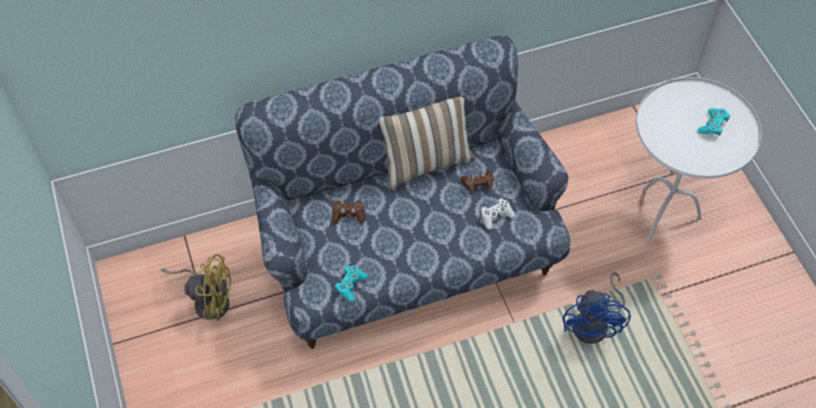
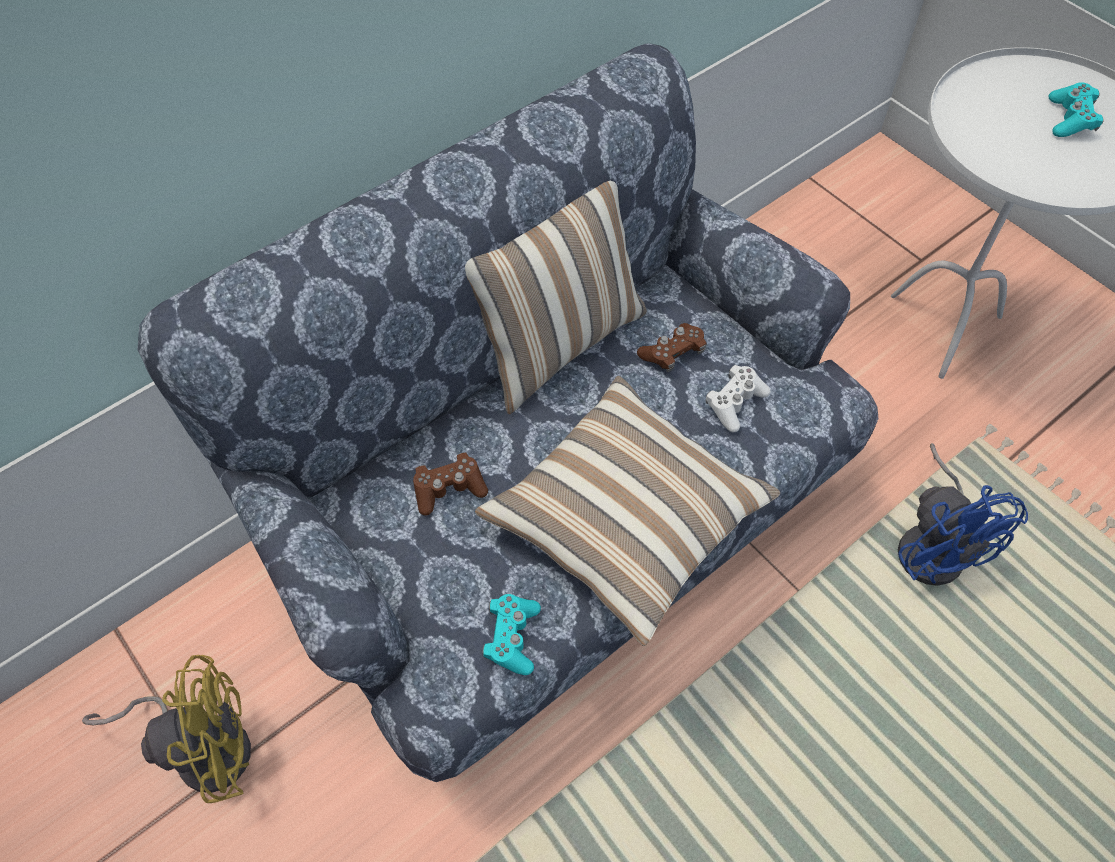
camera: 20 degrees left, 0 degrees up
none -> pillow [475,376,780,646]

